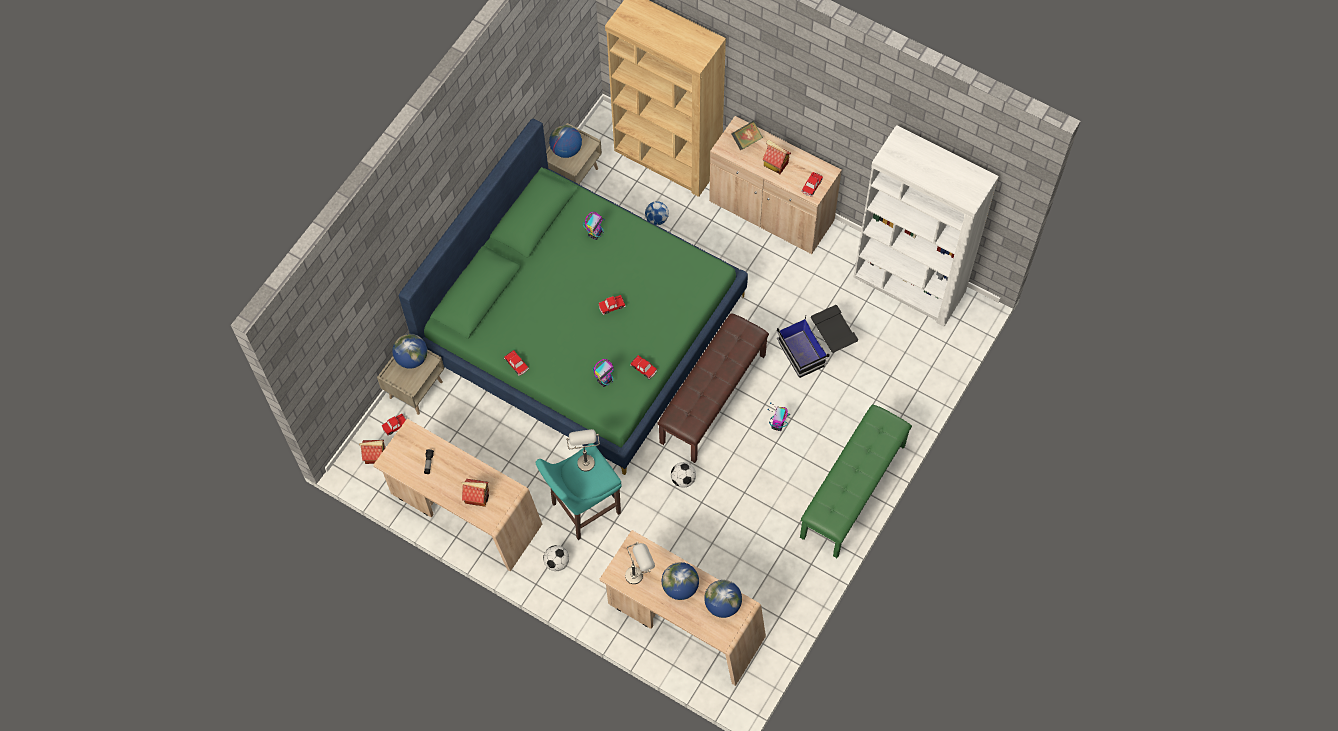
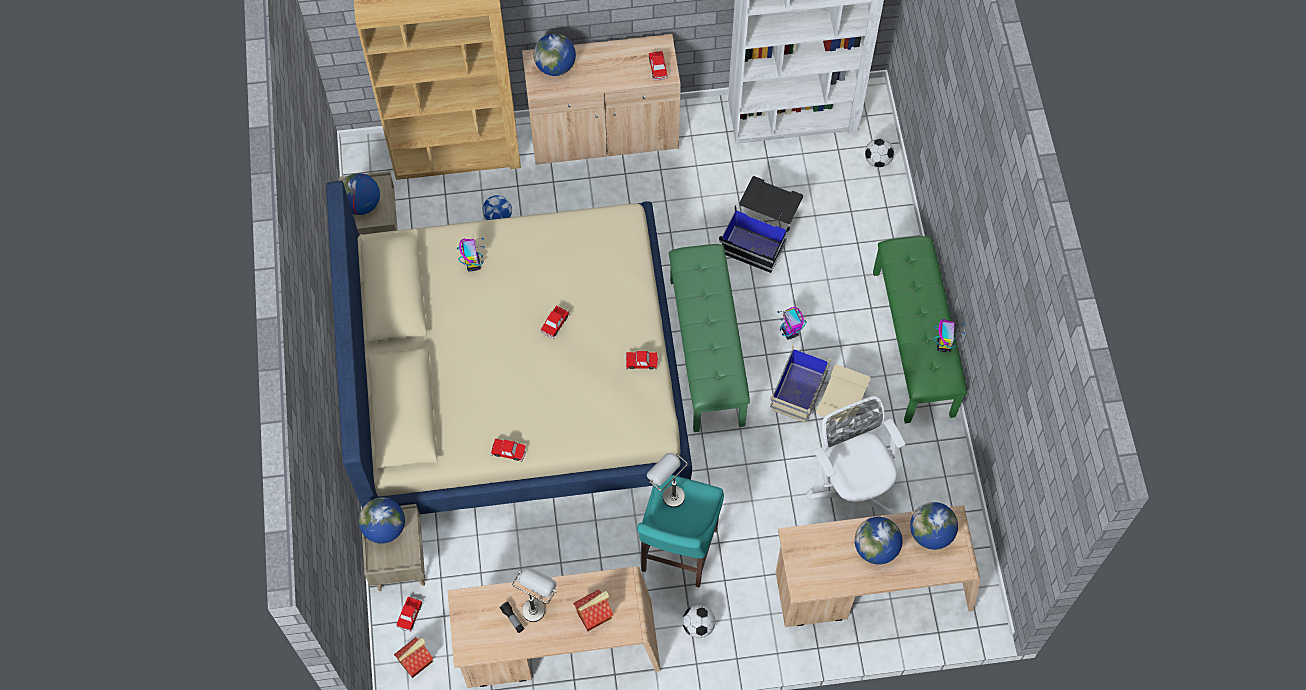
camera: 40 degrees left, 0 degrees up
green bed [399,118,748,475] -> beige bed [326,181,692,514]
toy robot [593,359,614,387] -> toy robot moved to [934,319,966,352]
grey table lamp [625,542,655,584] -> grey table lamp moved to [512,568,557,622]
brown bench [657,313,769,463] -> green bench [669,244,750,432]
football [671,462,696,488] -> football moved to [865,138,894,168]
book [731,121,763,151] -> globe [534,33,576,76]
toy house [762,140,791,174] -> none
none -> beige storage box [770,344,871,425]
none -> white office chair [806,396,905,520]

